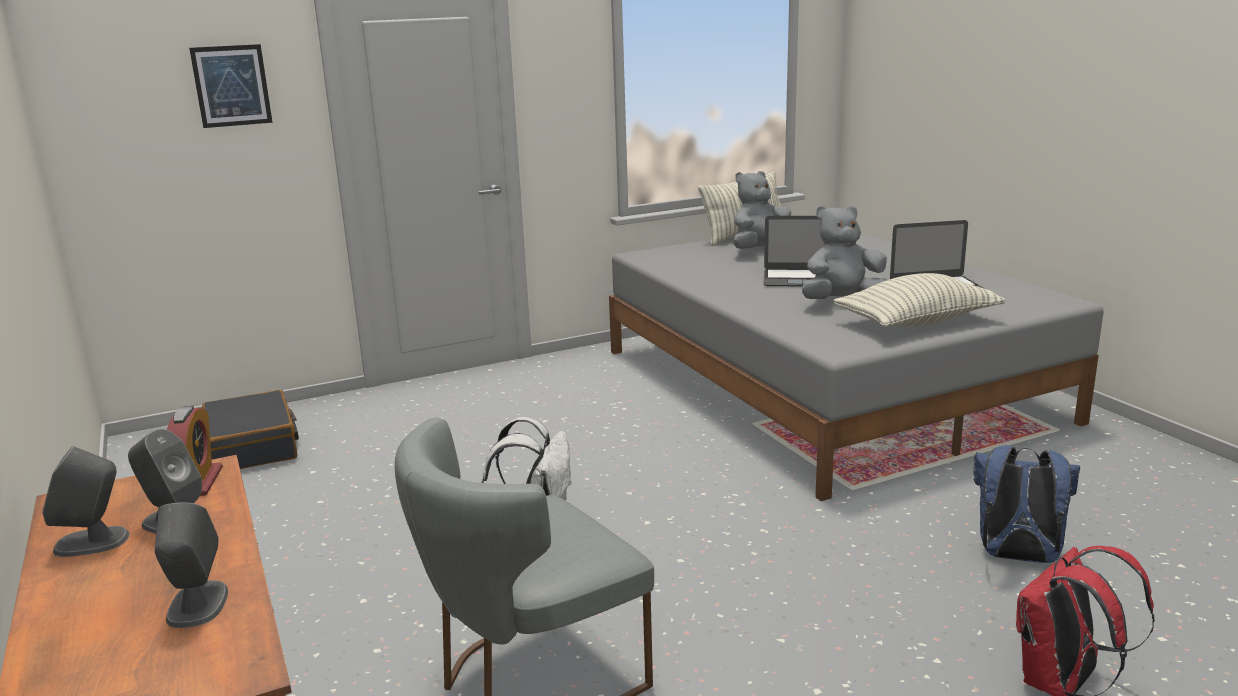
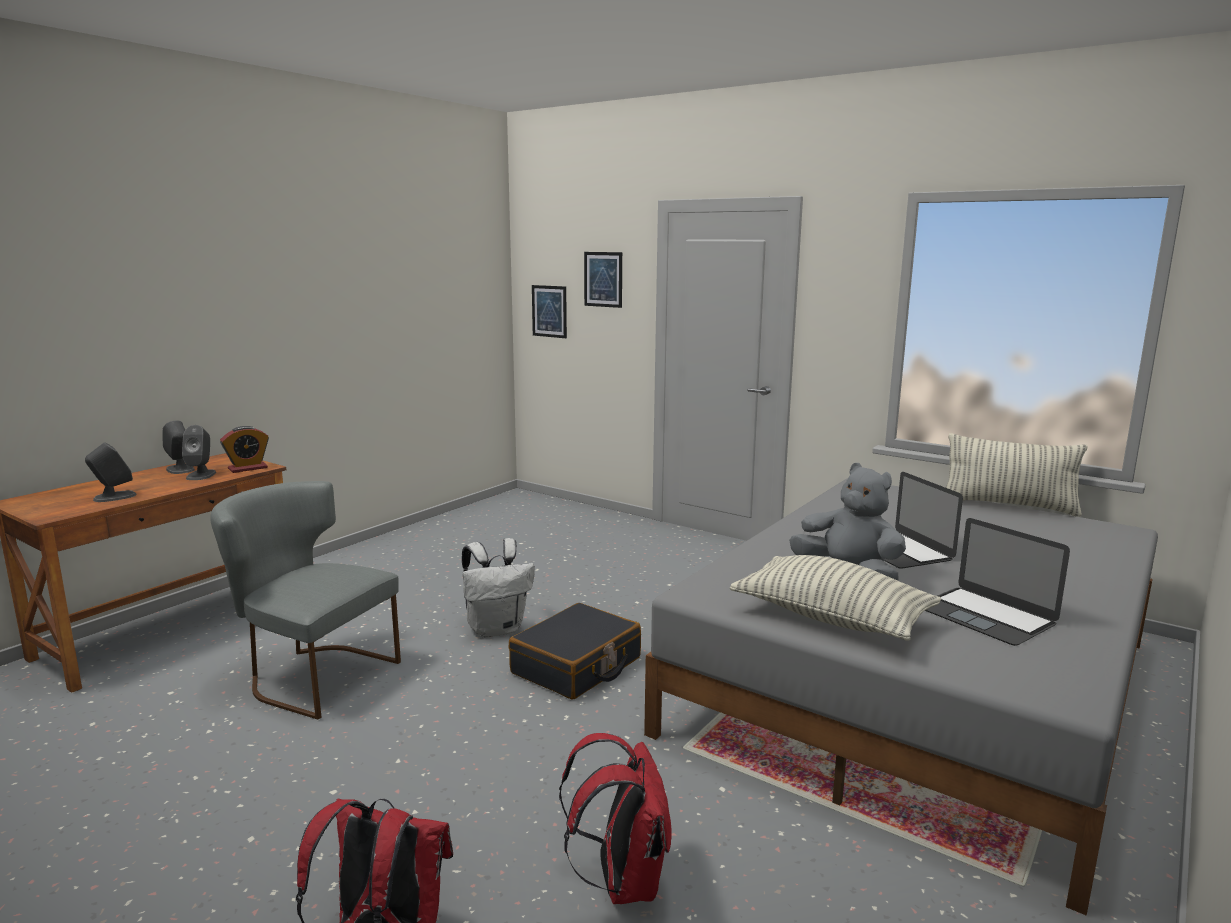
camera: 60 degrees right, 5 degrees down
black suitcase [202,390,299,469] -> black suitcase moved to [509,603,641,700]
grey plush toy [733,171,791,249] -> none
blue backpack [973,445,1080,563] -> red backpack [559,733,672,904]
none -> picture [532,285,567,338]

